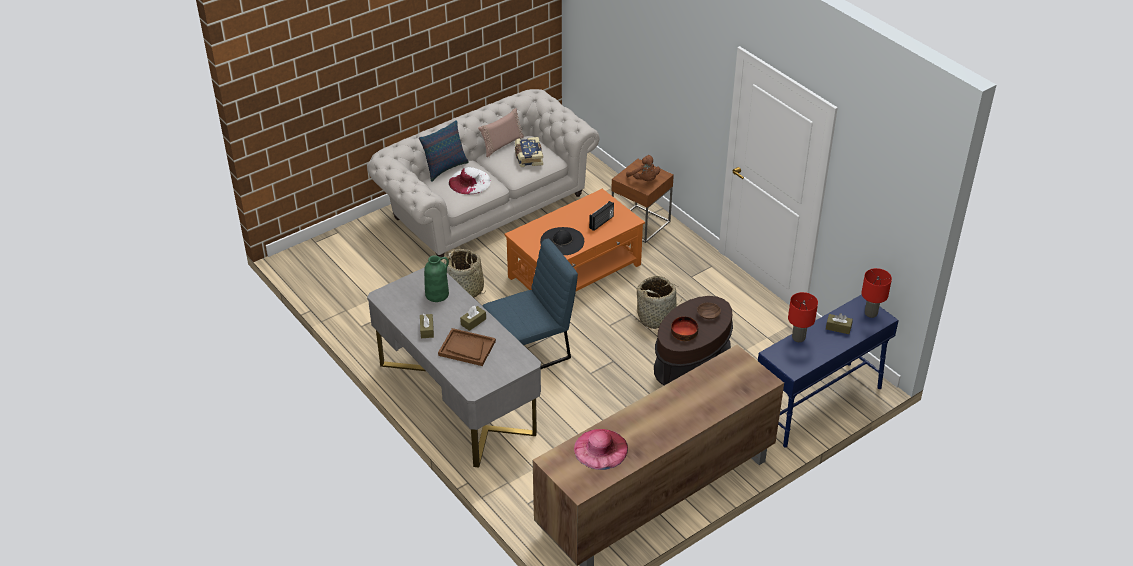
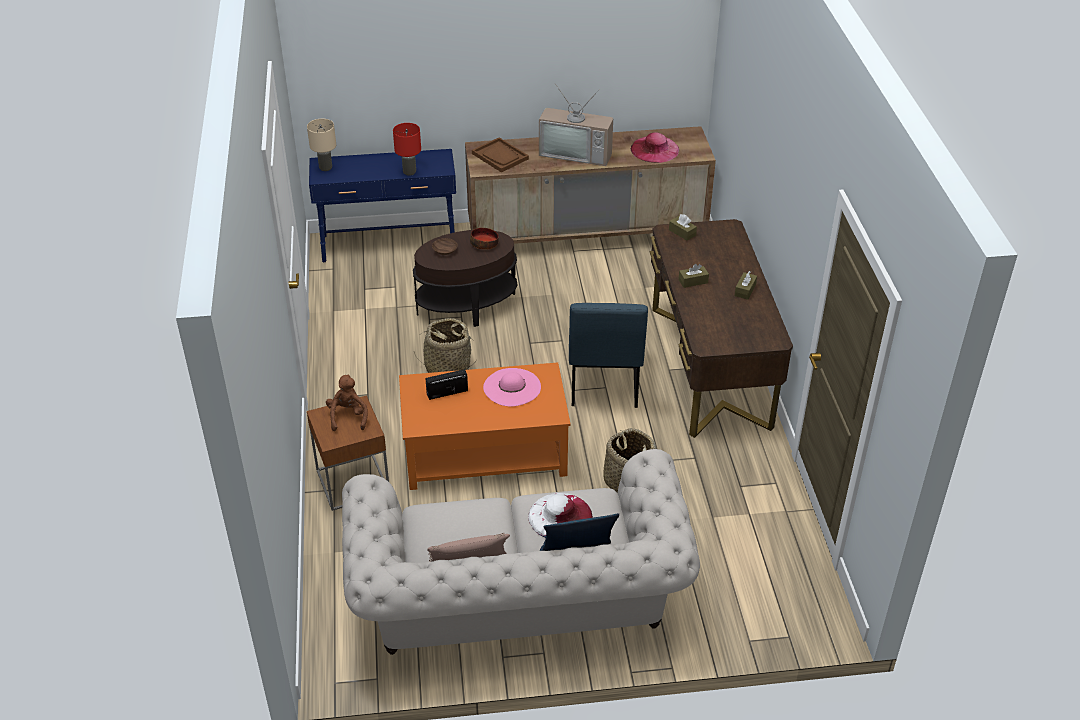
camera: 150 degrees left, 0 degrees up
grey desk [367,267,541,468] -> brown desk [650,219,793,438]
green vase [424,255,449,302] -> none
brown tray [438,328,496,366] -> brown tray moved to [472,138,529,172]
blue chair [483,238,578,369] -> blue chair turned 90 degrees counterclockwise [569,303,648,408]
book [515,137,543,167] -> none
black hat [540,227,584,255] -> pink hat [483,368,541,407]
brown tissue box [826,313,853,334] -> brown tissue box moved to [669,214,697,241]
red table lamp [861,268,892,318] -> beige table lamp [307,119,336,171]
none -> television [539,85,613,166]

